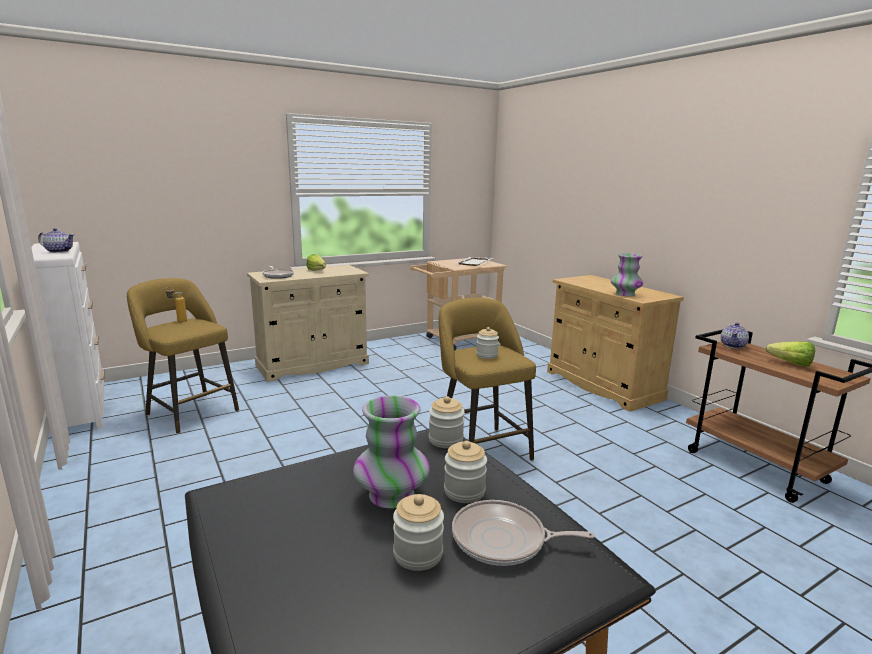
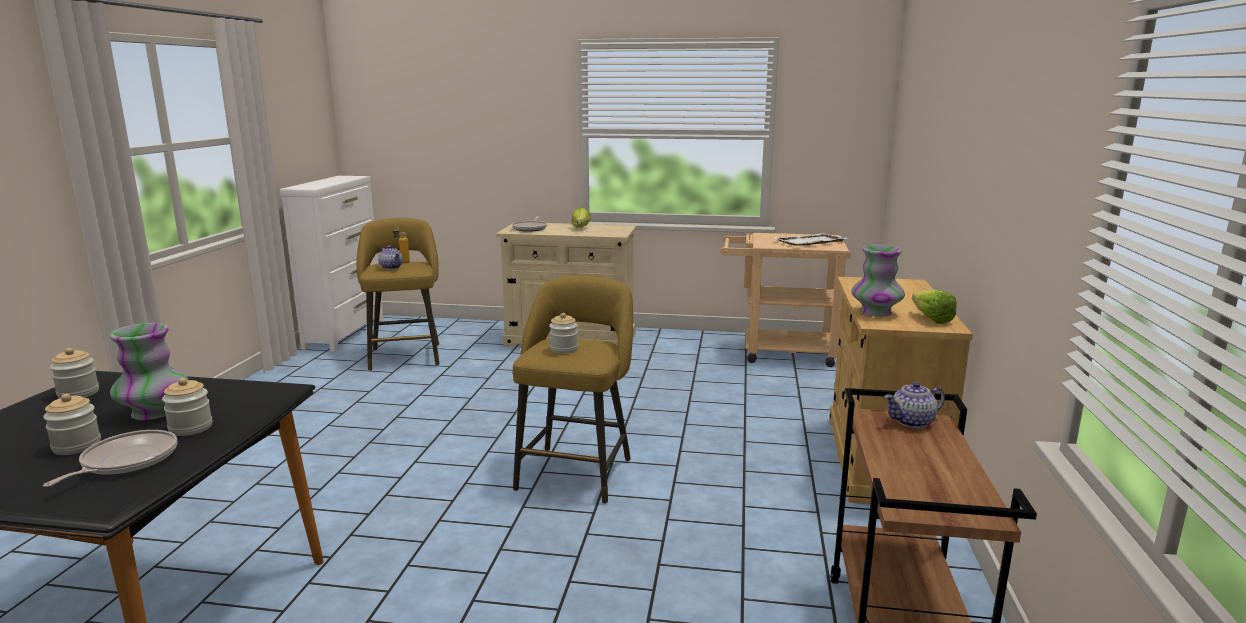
camera: 40 degrees right, 0 degrees up
teapot [38,228,74,253] -> teapot moved to [379,246,403,269]
jar [429,396,465,448] -> jar moved to [50,348,99,399]
frying pan [452,500,595,566] -> frying pan turned 60 degrees clockwise [43,430,177,487]
lettuce [766,341,815,367] -> lettuce moved to [912,290,957,324]

